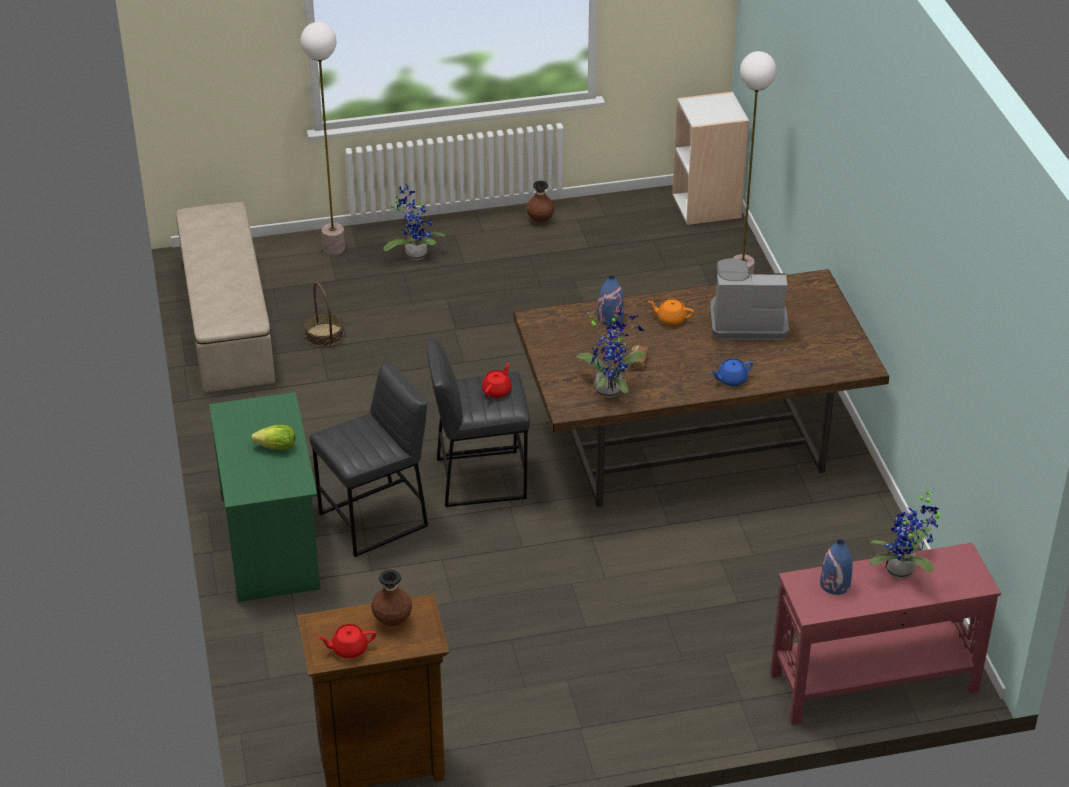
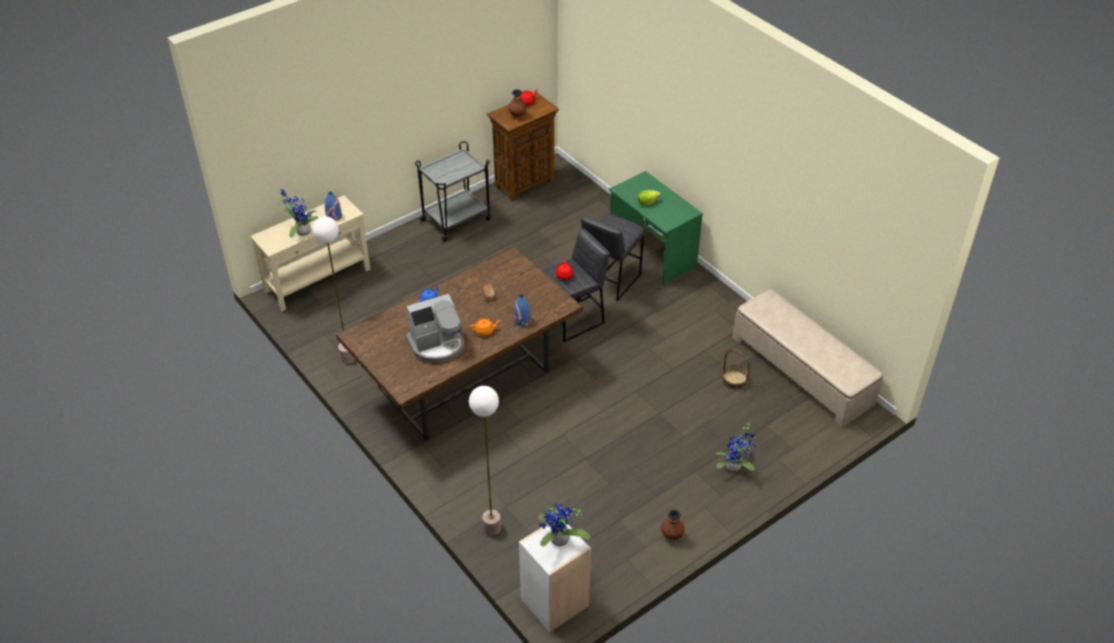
camera: 155 degrees right, 5 degrees up
floor lamp [301,22,345,255] -> floor lamp moved to [312,216,355,364]
potted plant [576,308,645,398] -> potted plant moved to [538,504,591,546]
red console table [770,543,1001,724] -> beige console table [250,195,371,312]
none -> grey cart [415,141,491,241]

